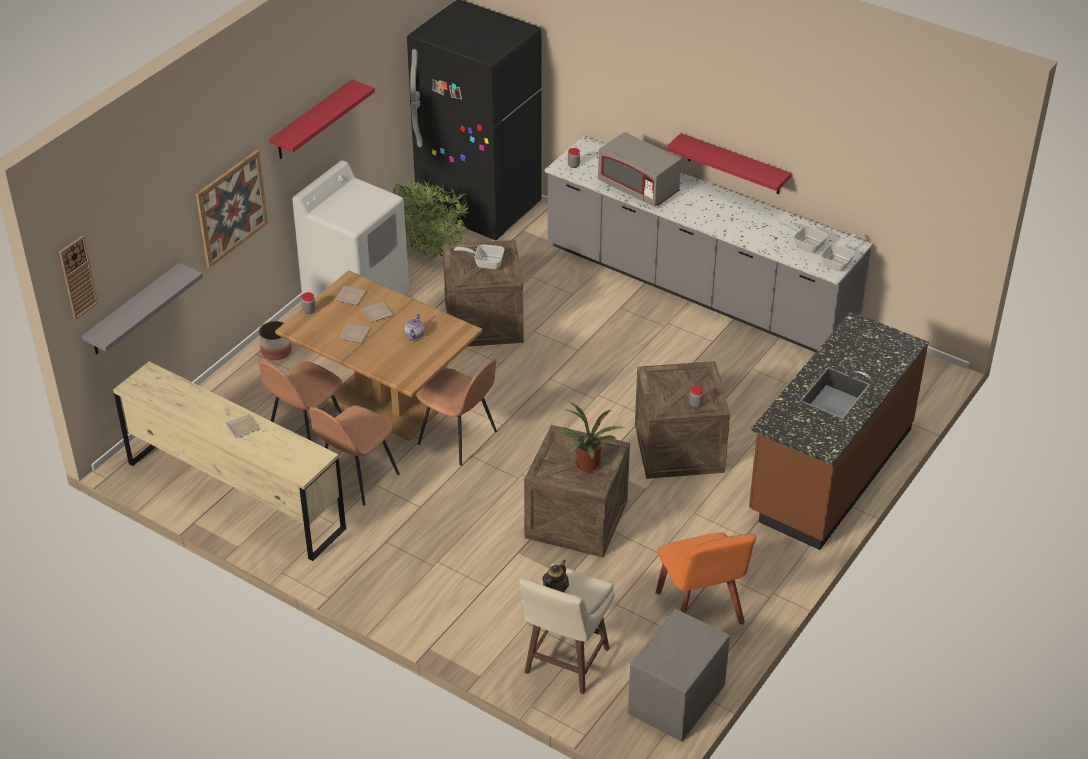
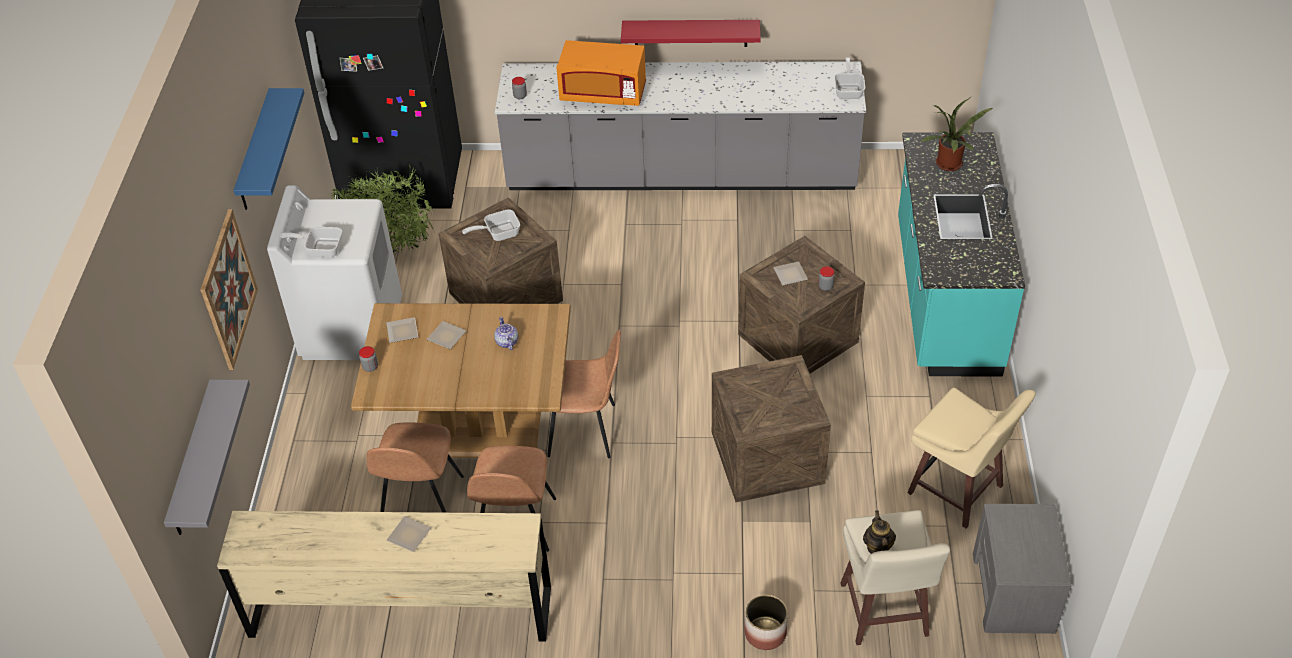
camera: 30 degrees left, 5 degrees up
wall clock [59,236,98,320] -> none
planter [259,321,292,360] -> planter moved to [745,595,788,650]
red shelf [269,79,375,159] -> blue shelf [233,88,304,210]
plate [338,323,370,343] -> plate moved to [773,261,808,286]
potted plant [559,402,624,472] -> potted plant moved to [920,97,993,171]
grey microwave [598,132,681,207] -> orange microwave [556,40,646,106]
orange chair [656,533,756,625] -> beige stool [907,387,1036,528]
brown counter [749,312,929,550] -> turquoise counter [898,132,1025,377]
frying pan [779,221,828,253] -> frying pan moved to [280,227,342,257]

